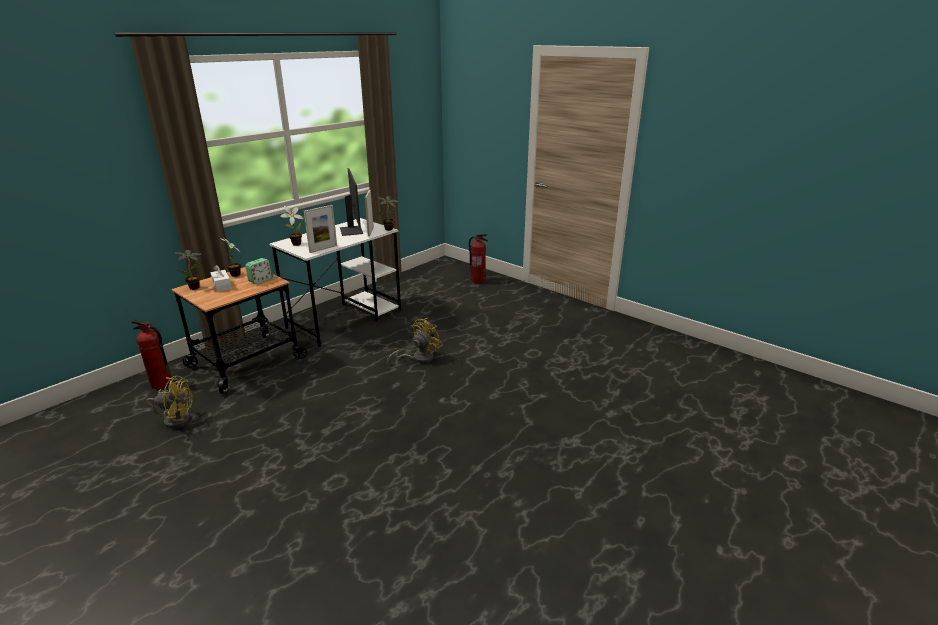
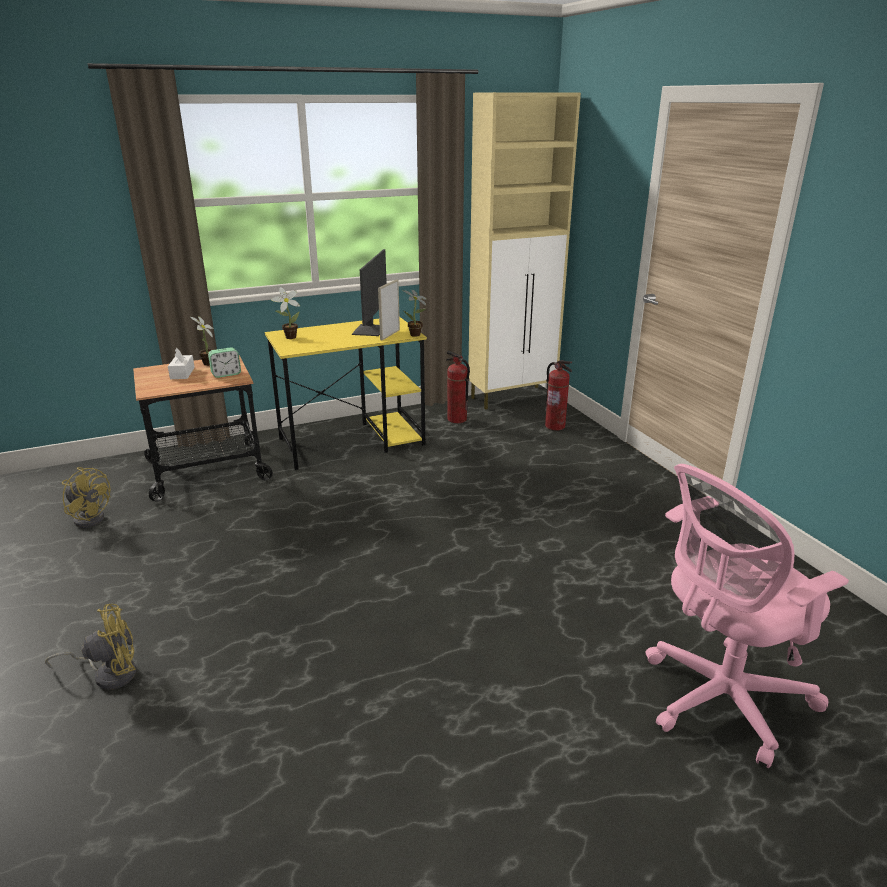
camera: 25 degrees right, 0 degrees up
fire extinguisher [131,320,172,389] -> fire extinguisher moved to [446,351,470,423]
potted plant [175,250,202,290] -> none
white desk [269,218,401,347] -> yellow desk [264,317,427,470]
picture frame [304,205,337,253] -> none
yellow fan [387,318,443,363] -> yellow fan moved to [45,604,136,690]
none -> beige cabinet [468,92,581,410]
none -> pink office chair [645,464,849,768]

